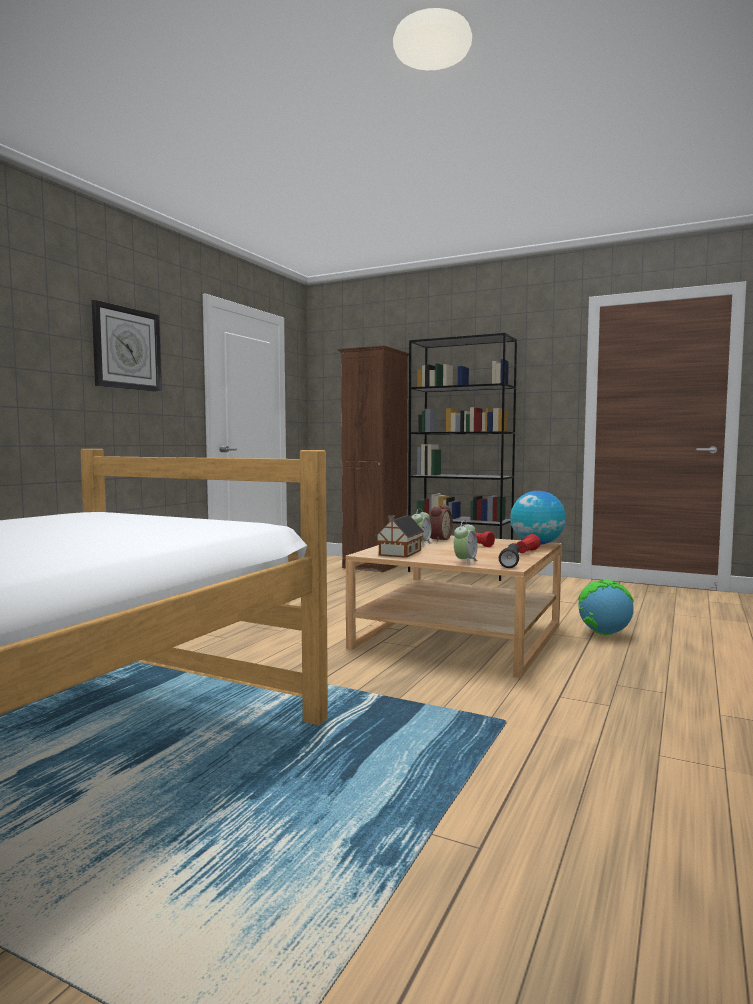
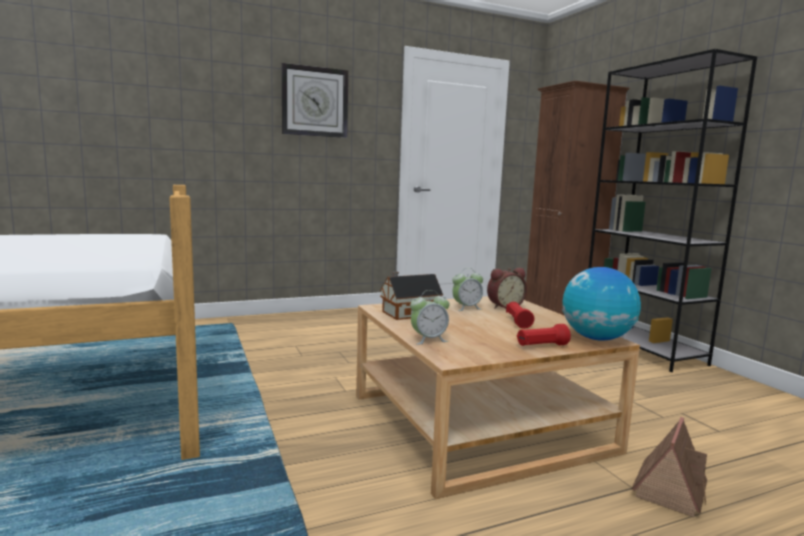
camera: 40 degrees right, 5 degrees up
black flashlight [499,543,519,568] -> none
globe [578,580,634,635] -> toy house [632,417,707,517]

